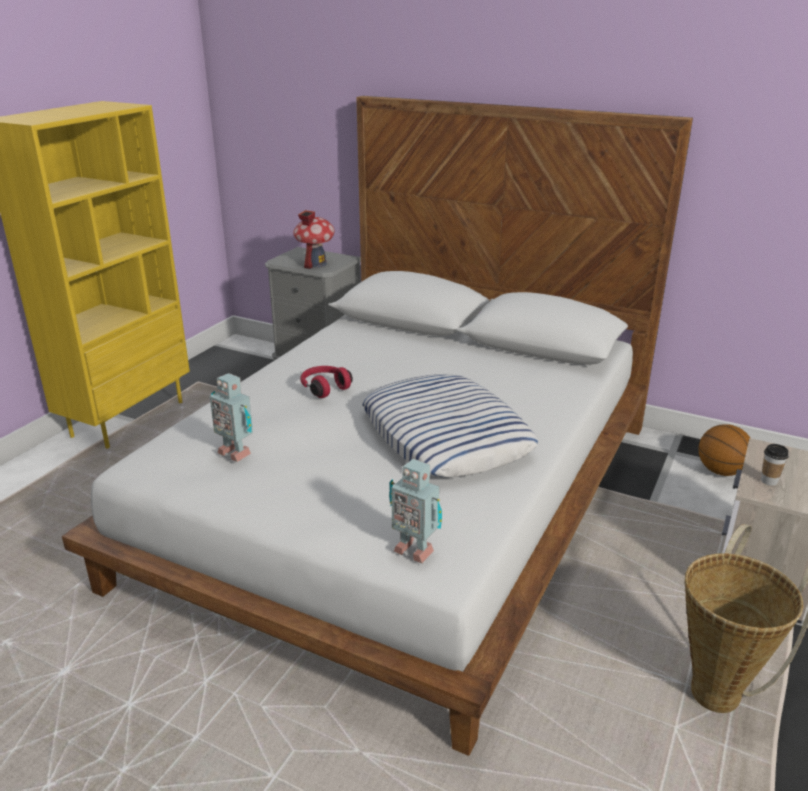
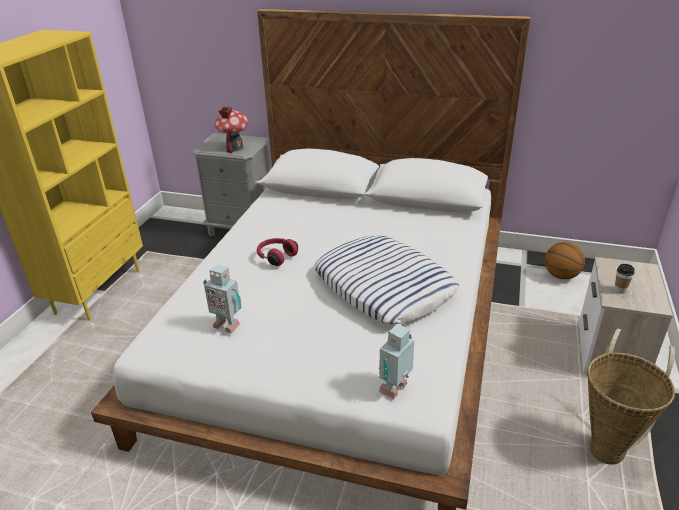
camera: 10 degrees left, 5 degrees up
toy robot [389,459,442,563] -> toy robot turned 105 degrees clockwise [379,324,414,399]

